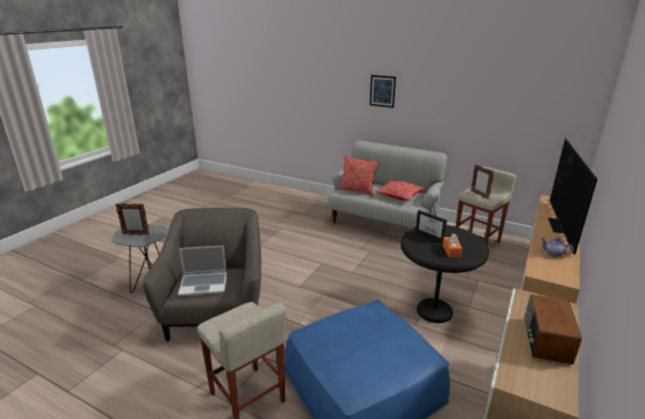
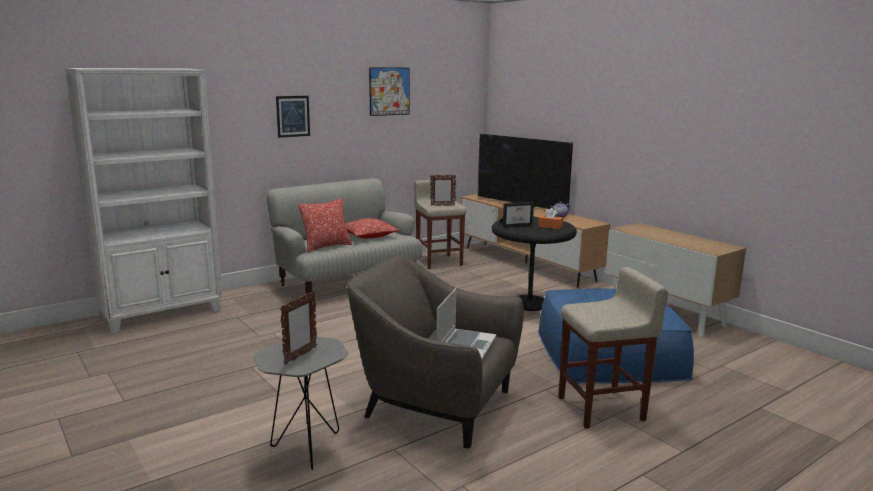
camera: 65 degrees left, 10 degrees down
radio [525,294,582,365] -> none
none -> white bookcase [65,68,222,334]
none -> picture [369,67,410,116]

